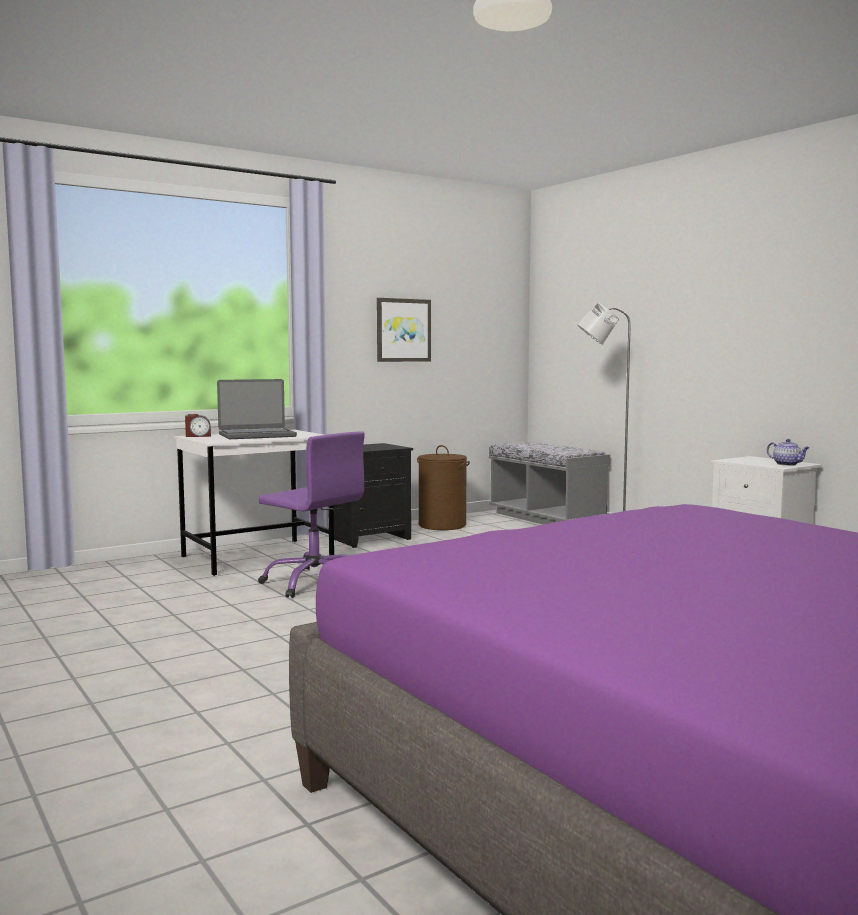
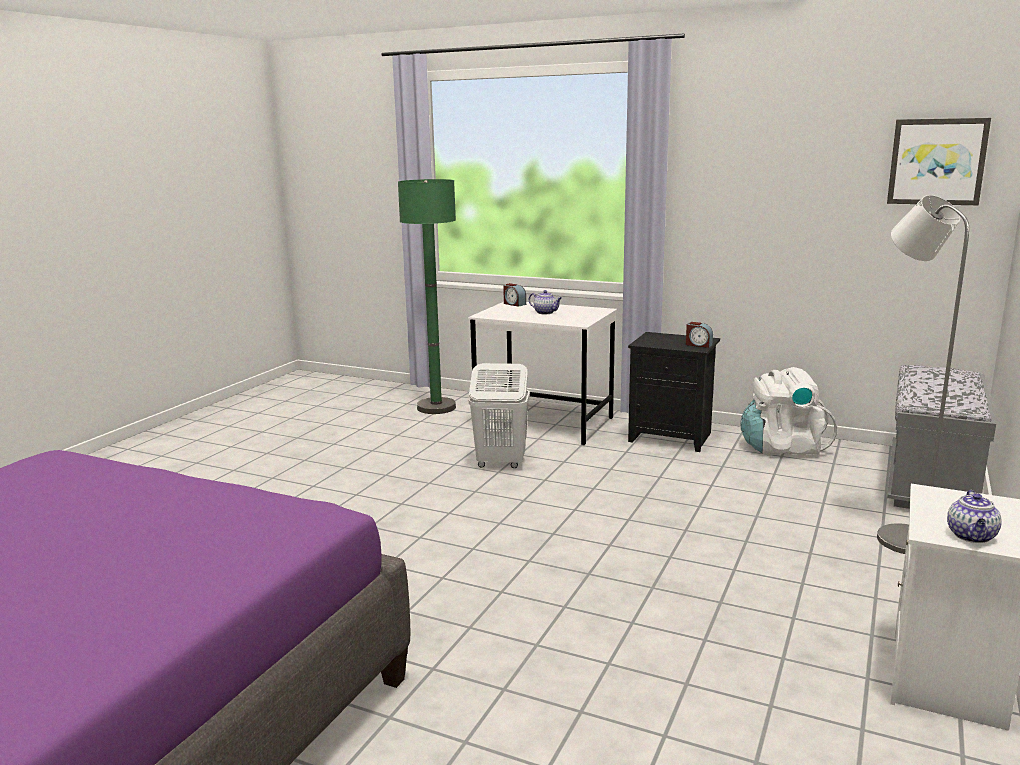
camera: 60 degrees right, 10 degrees up
laptop [217,379,297,439] -> teapot [529,290,562,314]
purple office chair [258,431,365,598] -> white laundry basket [469,363,530,468]
picture [377,298,431,362] -> picture moved to [887,118,991,205]
brown laundry basket [417,445,470,530] -> white backpack [741,367,837,456]
none -> green floor lamp [398,179,456,414]
none -> alarm clock [686,322,713,348]

